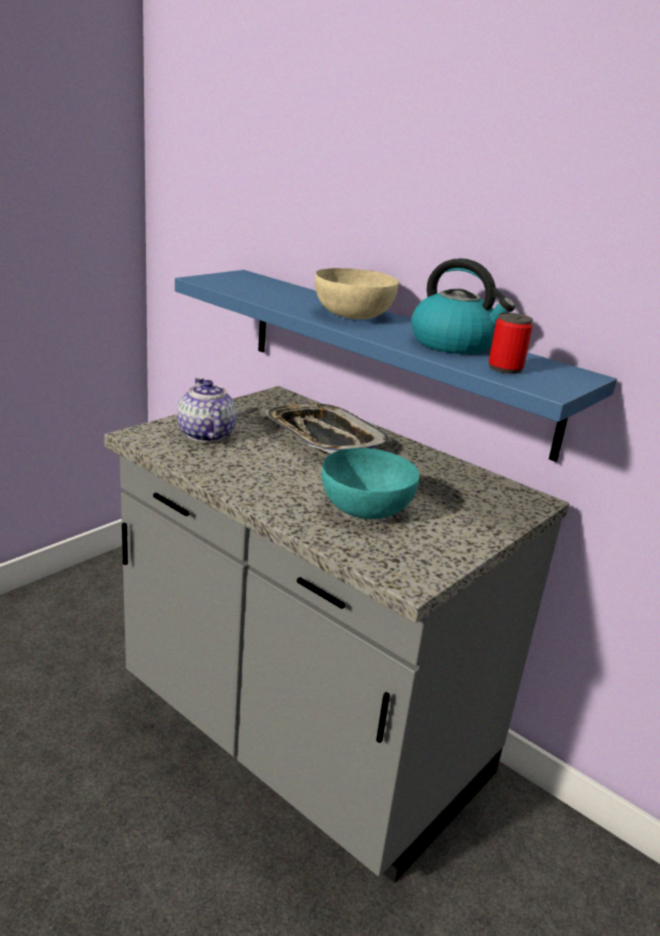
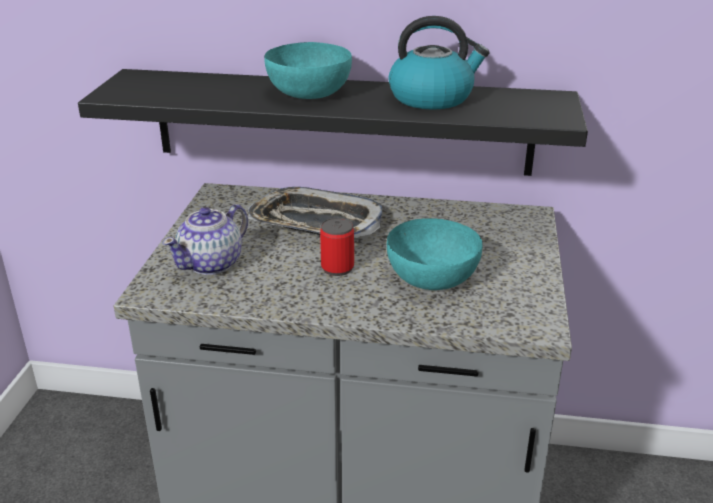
camera: 30 degrees left, 5 degrees up
blue shelf [175,270,617,462] -> black shelf [78,69,588,176]
teapot [177,378,237,442] -> teapot turned 90 degrees counterclockwise [163,204,248,275]
beige bowl [315,268,399,319] -> turquoise bowl [264,42,352,99]
can [489,313,533,374] -> can moved to [320,218,354,276]

